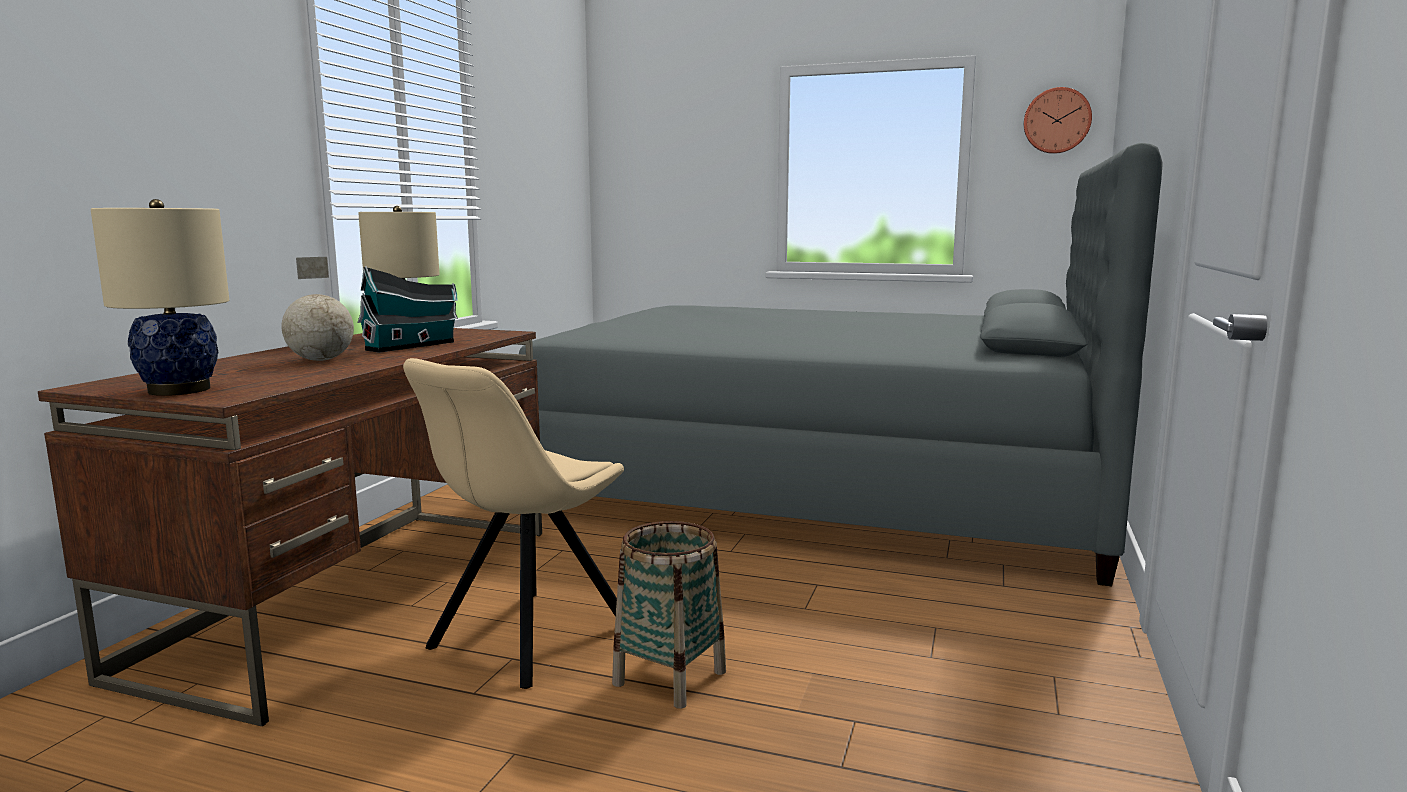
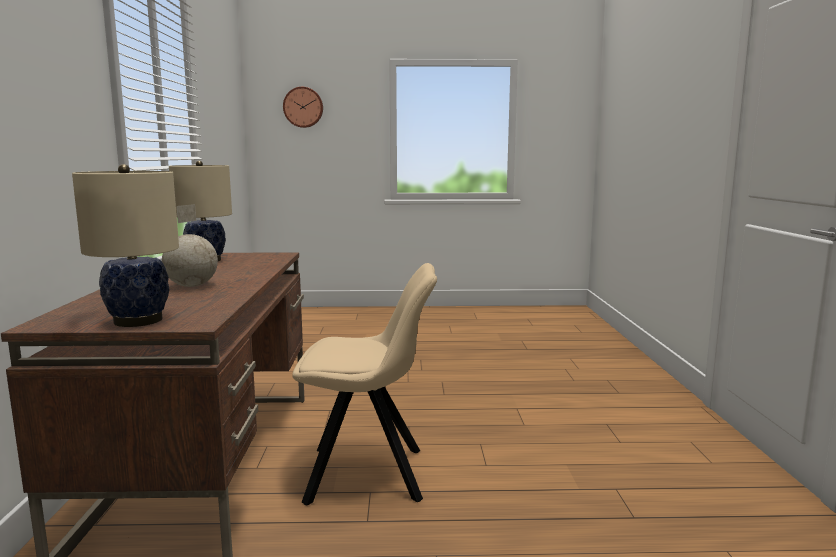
camera: 20 degrees left, 0 degrees up
toy house [358,266,458,353] -> none
beige chair [403,358,624,689] -> beige chair turned 105 degrees counterclockwise [292,263,437,505]
grey bed [519,143,1163,586] -> none
basket [612,521,726,709] -> none
wall clock [1024,87,1092,154] -> wall clock moved to [283,87,323,128]

